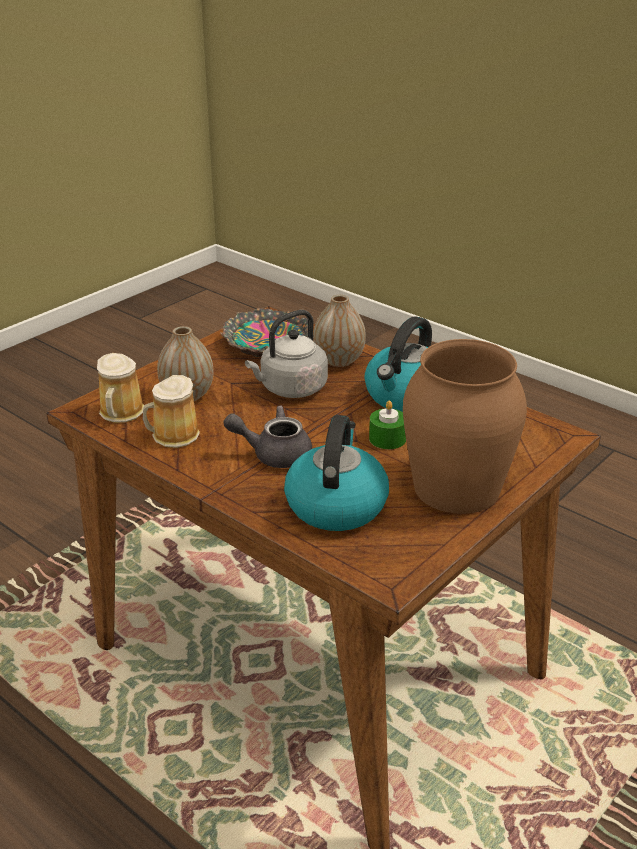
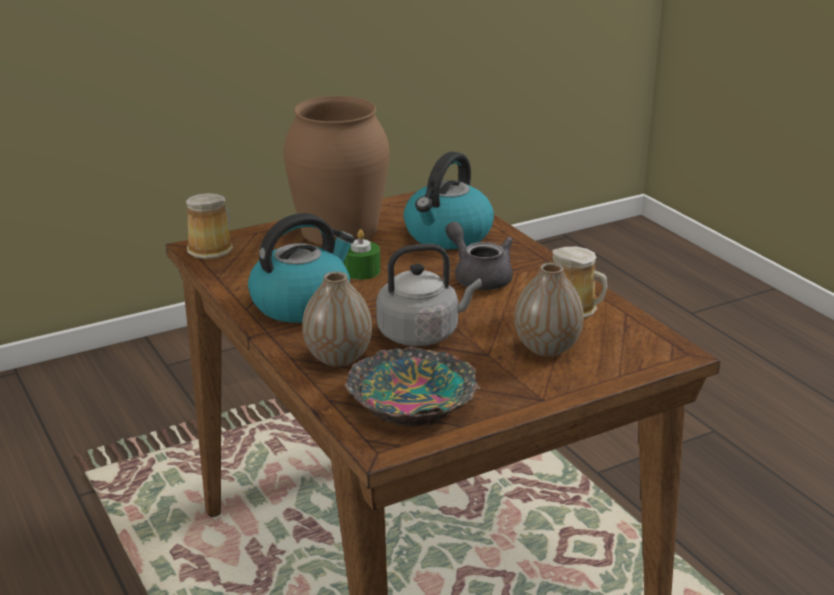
camera: 160 degrees left, 5 degrees down
mug [97,353,144,423] -> mug moved to [186,193,233,259]
grey teapot [224,406,312,468] -> grey teapot turned 150 degrees counterclockwise [445,222,513,290]

